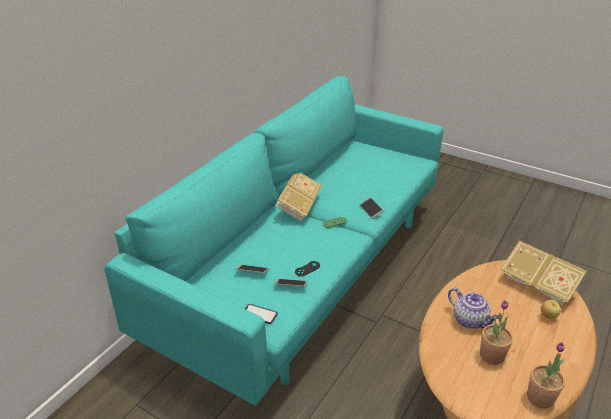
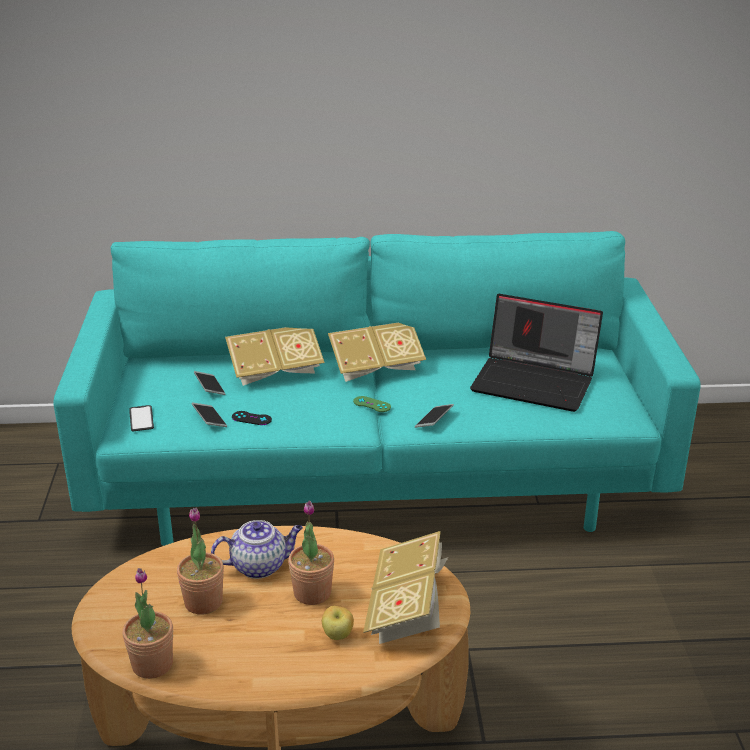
camera: 55 degrees right, 5 degrees down
teapot [448,288,498,329] -> teapot turned 120 degrees counterclockwise [211,520,303,579]
none -> book [225,327,325,386]
none -> potted plant [288,501,334,605]
none -> laptop [470,294,603,412]

